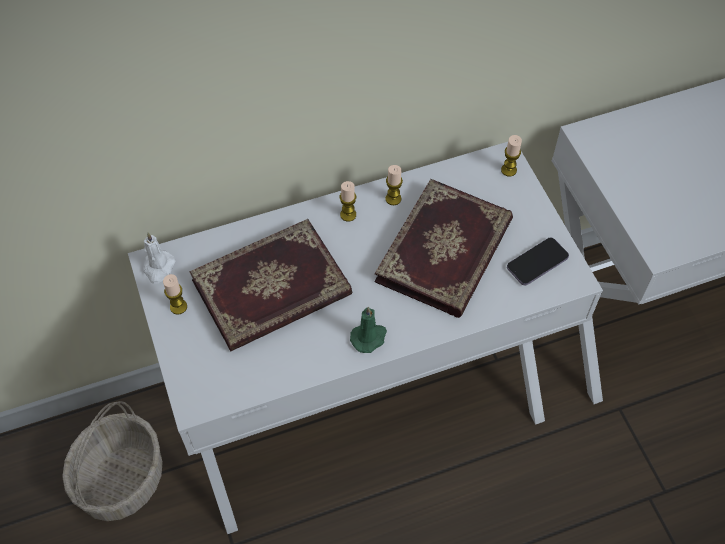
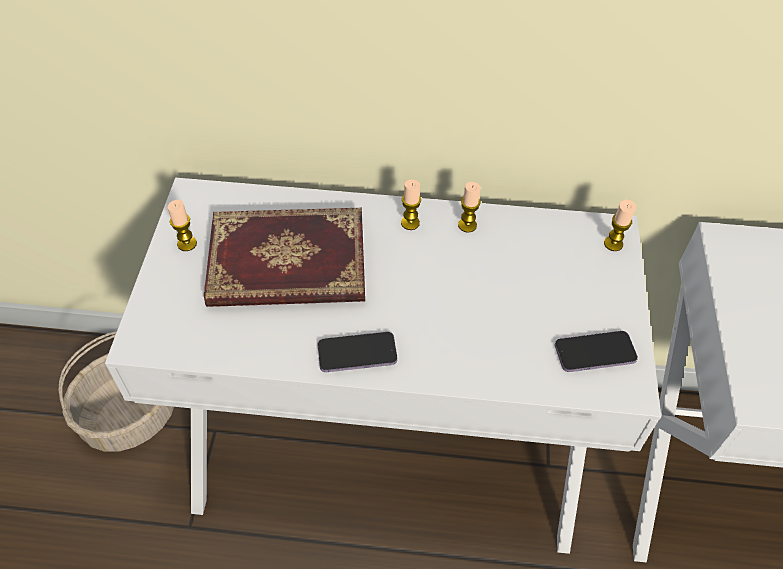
camera: 25 degrees right, 5 degrees down
white candle [143,233,175,284] -> none
green candle [350,306,387,353] -> phone [318,332,397,372]
book [375,179,513,318] -> none

